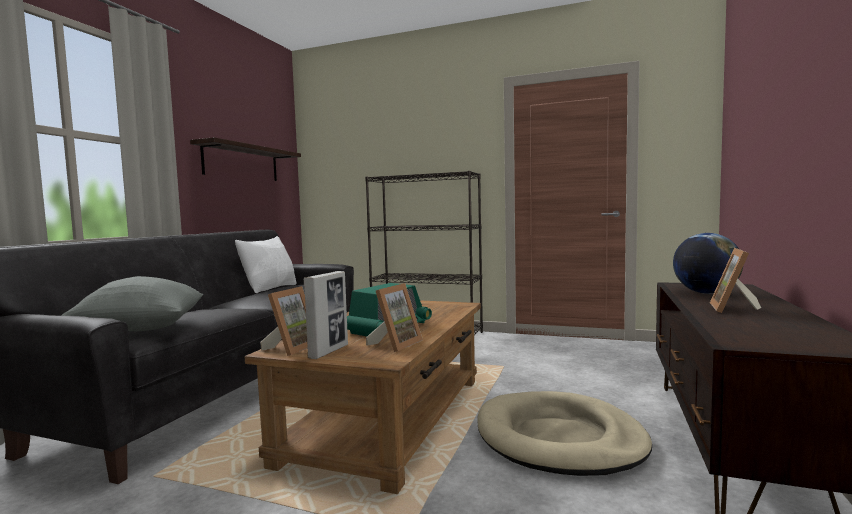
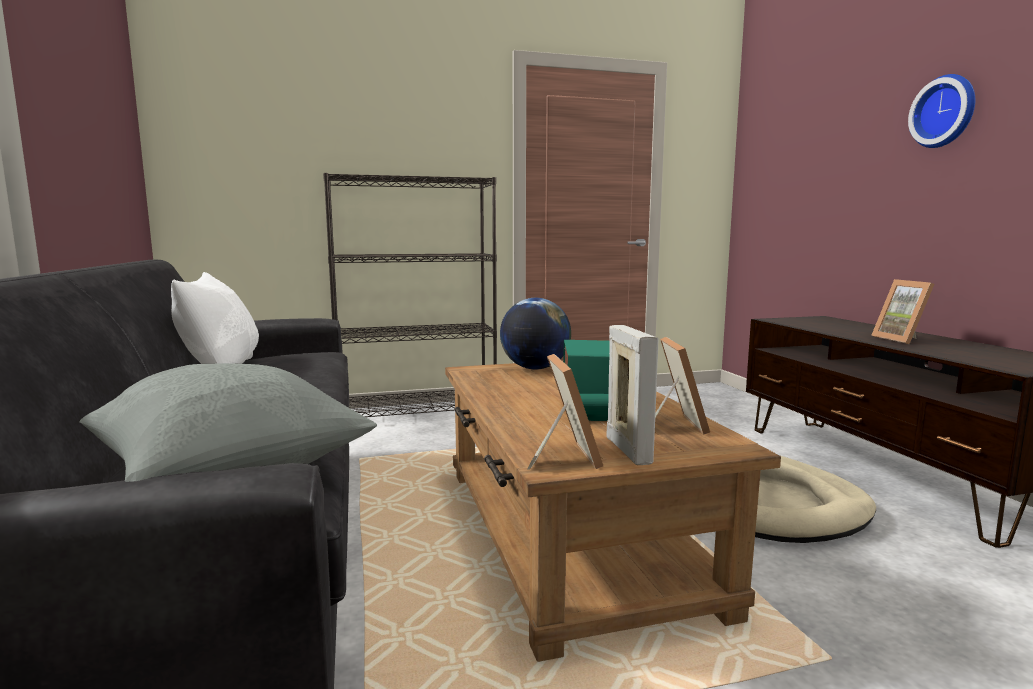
camera: 35 degrees left, 5 degrees up
shelf [190,137,301,181] -> none
globe [673,233,743,294] -> globe moved to [500,298,571,370]
none -> wall clock [908,74,975,148]

